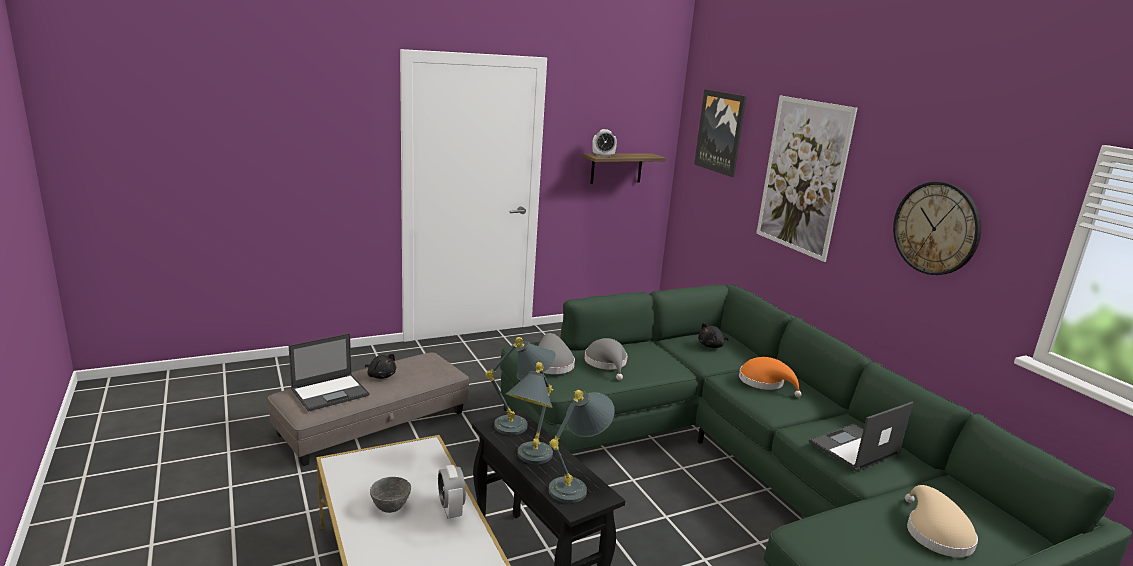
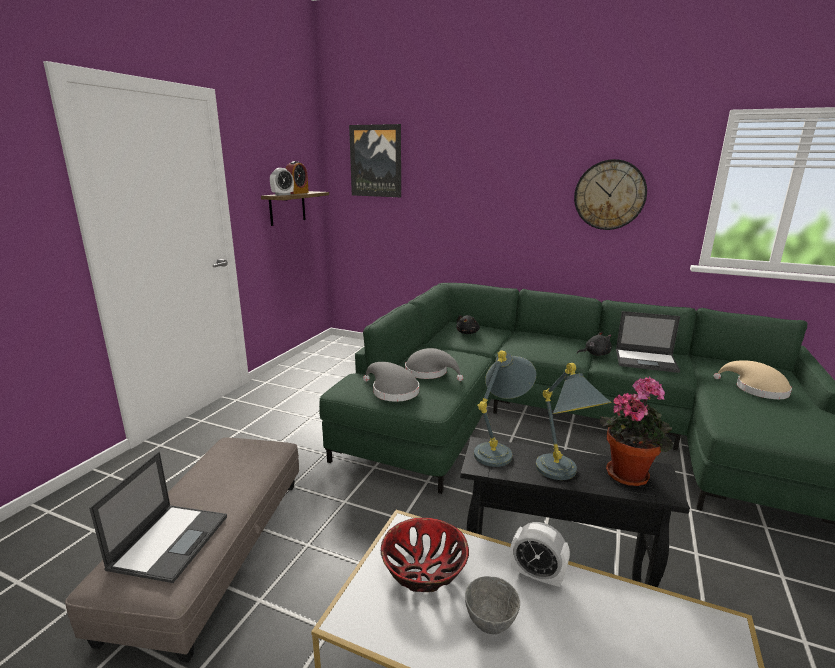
camera: 40 degrees left, 0 degrees up
black plush toy [365,354,396,379] -> black plush toy moved to [577,331,612,356]
grey table lamp [549,390,615,503] -> potted plant [600,377,673,486]
orange hat [739,357,802,397] -> none
picture [756,96,858,262] -> none
laptop [809,402,913,471] -> laptop turned 90 degrees counterclockwise [616,311,680,373]
none -> alarm clock [286,161,309,194]
none -> bowl [381,517,469,592]

